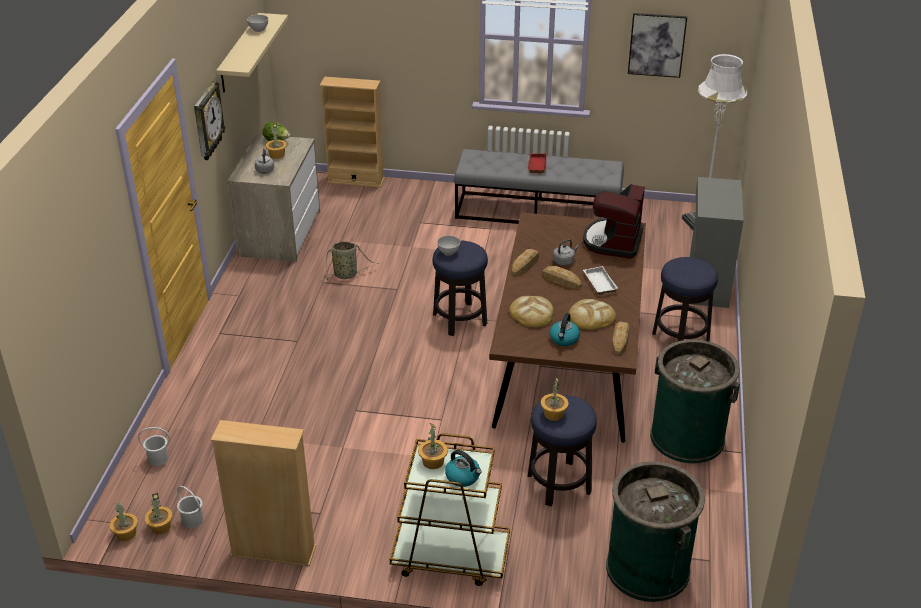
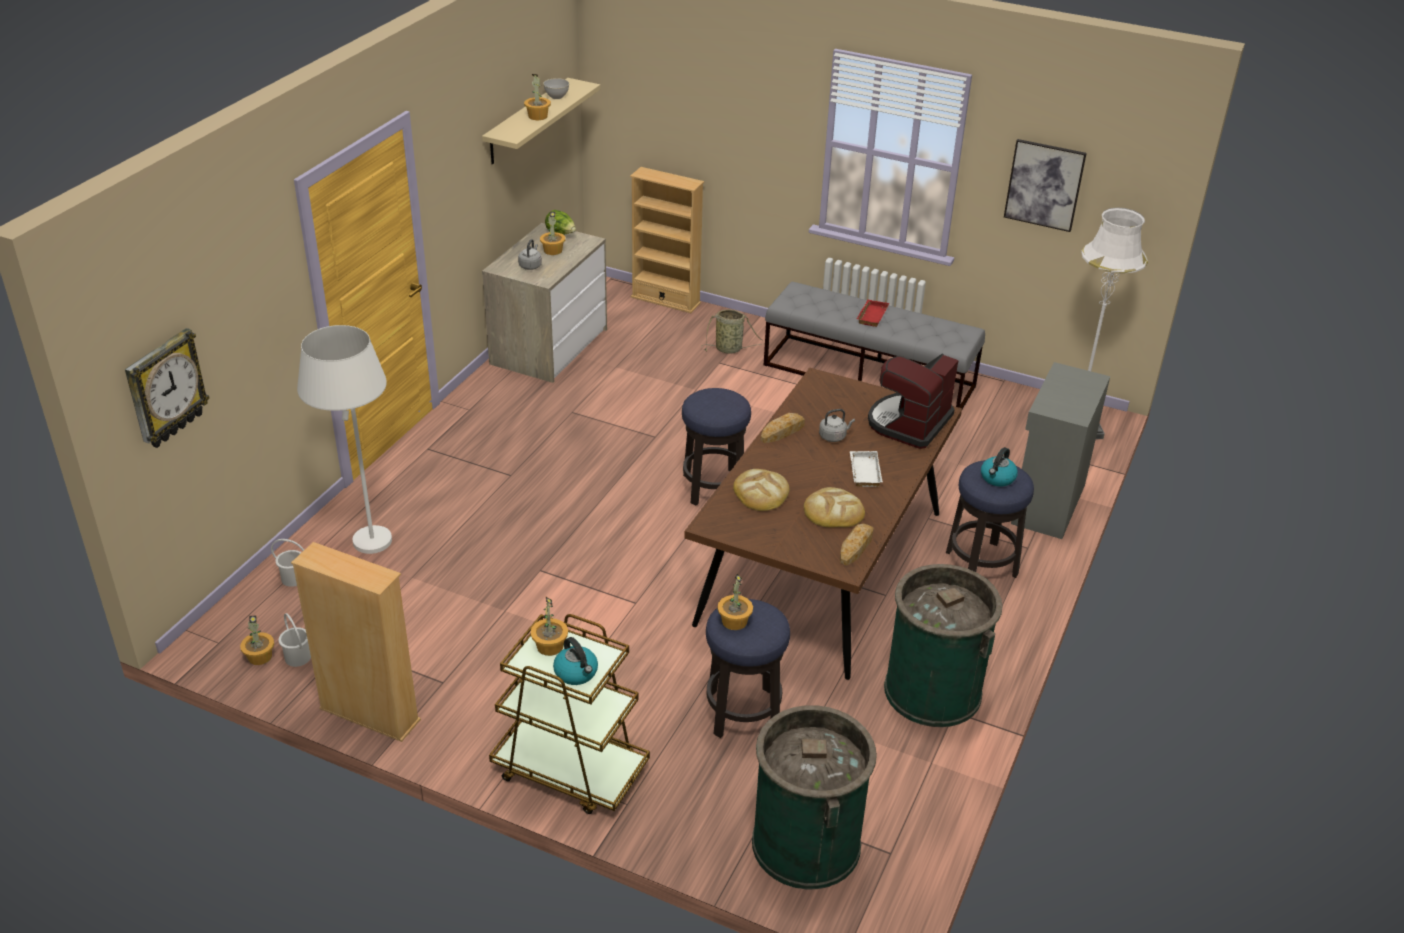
camera: 15 degrees right, 0 degrees up
potted plant [109,502,138,541] -> potted plant moved to [524,74,551,120]
wall clock [194,81,225,160] -> wall clock moved to [125,328,210,448]
basket [323,241,379,281] -> basket moved to [701,309,764,354]
grey bowl [437,235,460,256] -> none
bread [542,266,582,289] -> none
kettle [549,313,580,346] -> kettle moved to [981,447,1018,487]
none -> white floor lamp [297,325,392,554]

